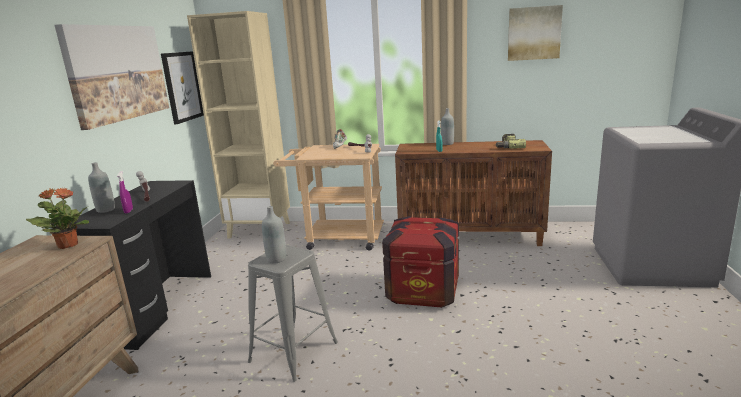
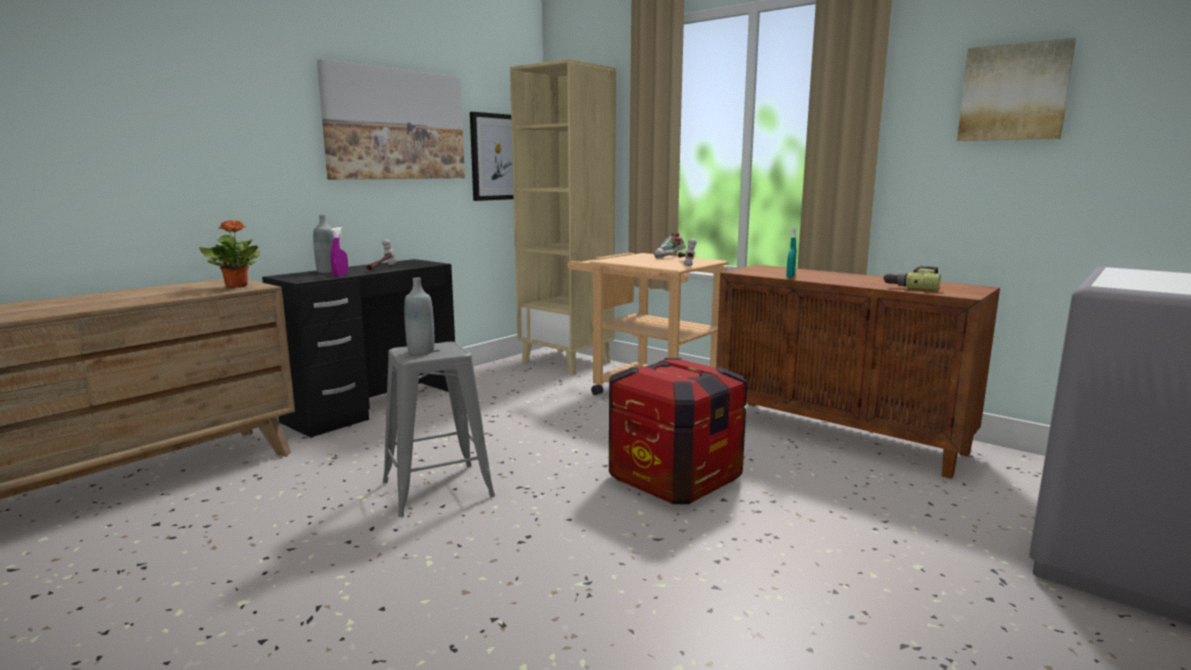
camera: 30 degrees right, 5 degrees down
grey bottle [441,108,454,145] -> none

